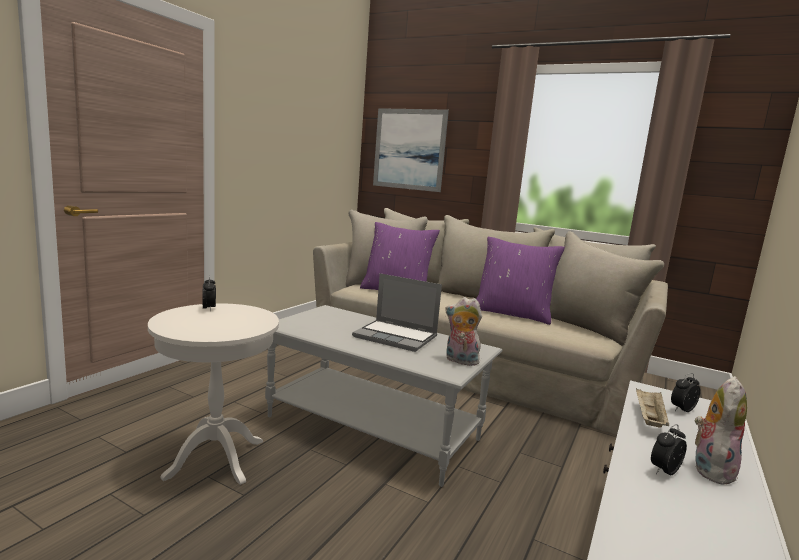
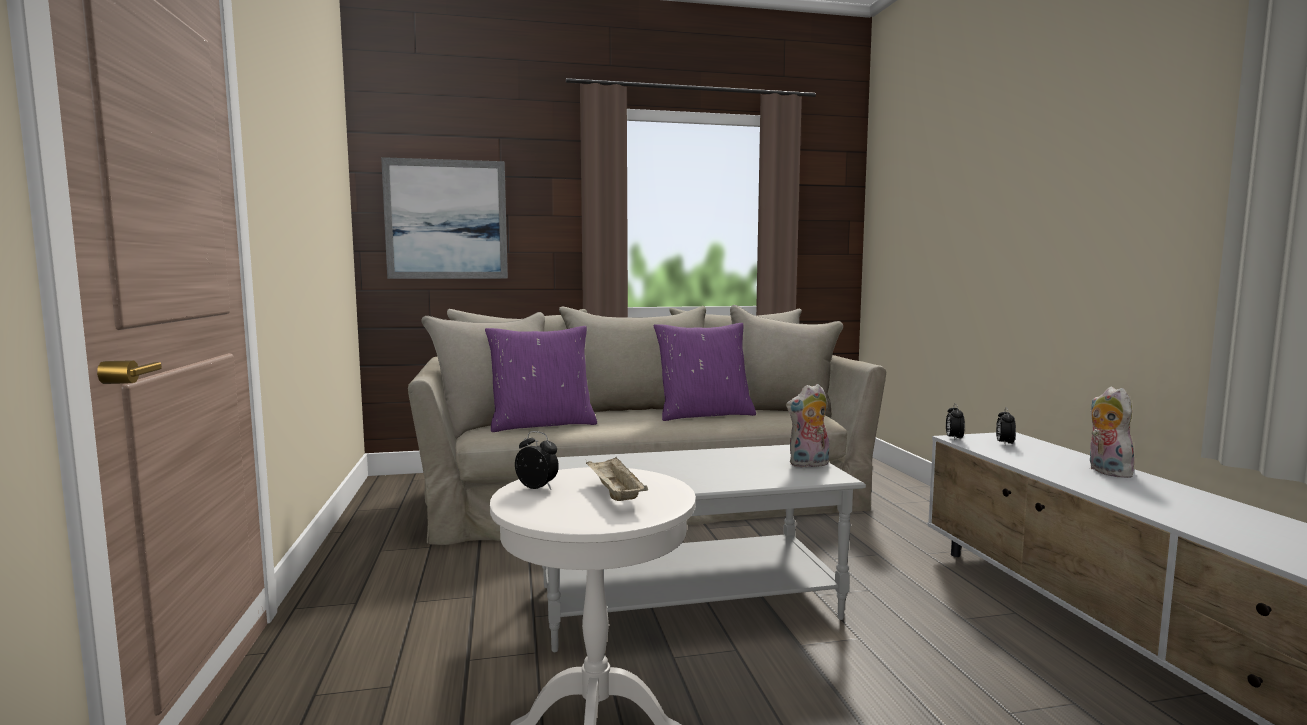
camera: 40 degrees left, 5 degrees down
laptop [352,273,442,352] -> none
beige tray [636,387,669,427] -> beige tray moved to [586,457,648,501]
alarm clock [651,424,687,475] -> alarm clock moved to [946,403,965,440]

